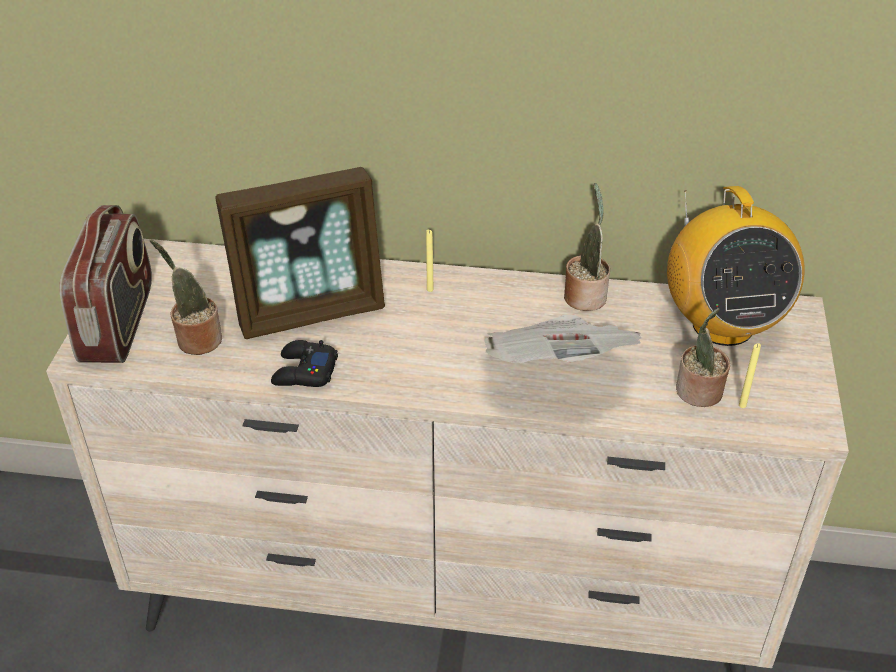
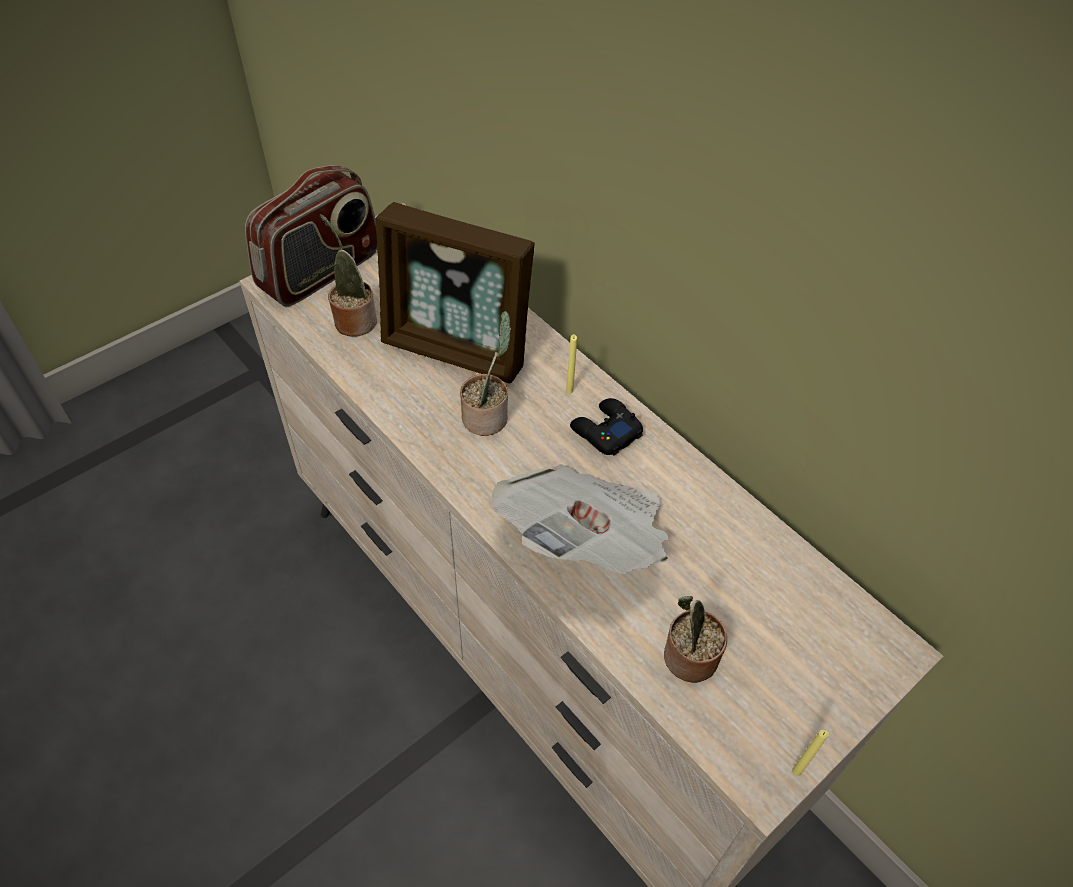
camera: 40 degrees right, 10 degrees up
black game controller [271,340,338,387] -> black game controller moved to [570,398,643,456]
potted plant [564,183,610,311] -> potted plant moved to [460,311,511,436]
radio [667,186,805,346] -> none
yellow candle [739,343,761,408] -> yellow candle moved to [792,730,829,776]

